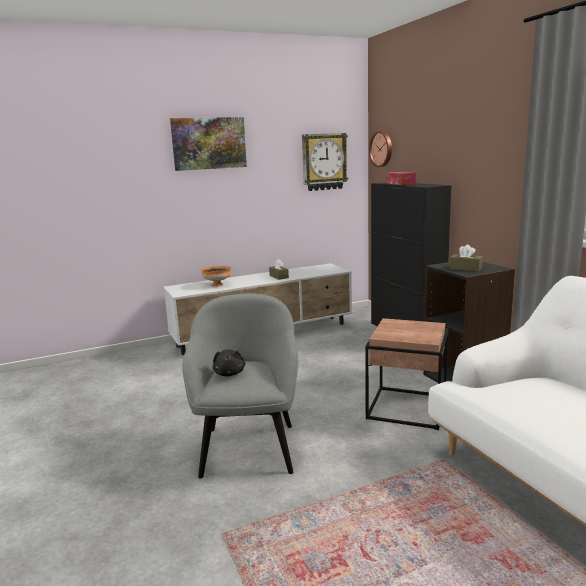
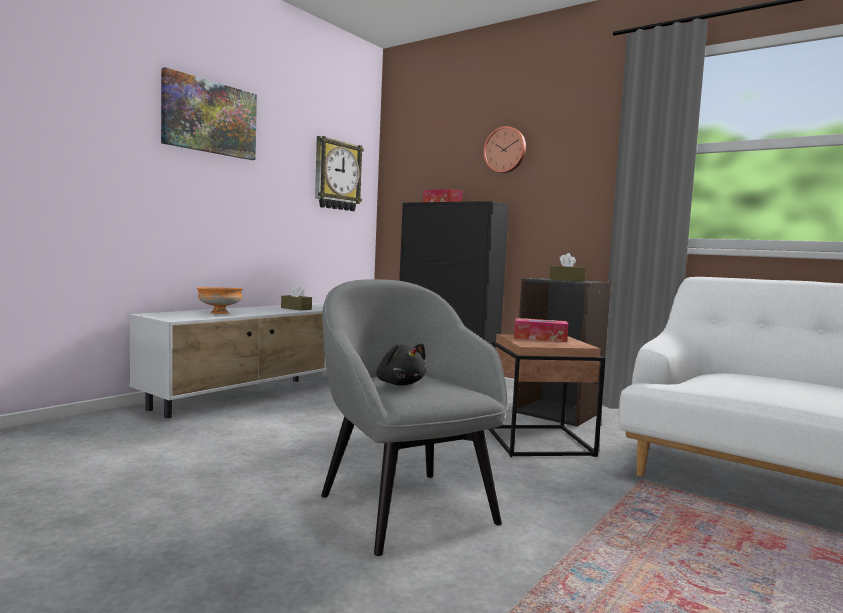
camera: 30 degrees left, 10 degrees down
wall clock [369,131,392,167] -> wall clock moved to [483,126,526,173]
none -> tissue box [514,318,569,342]

